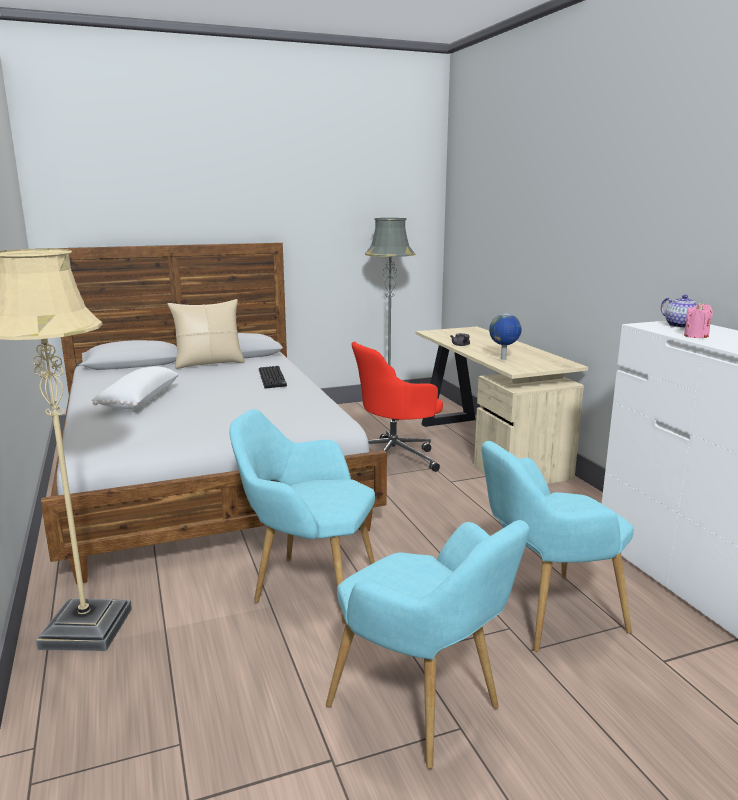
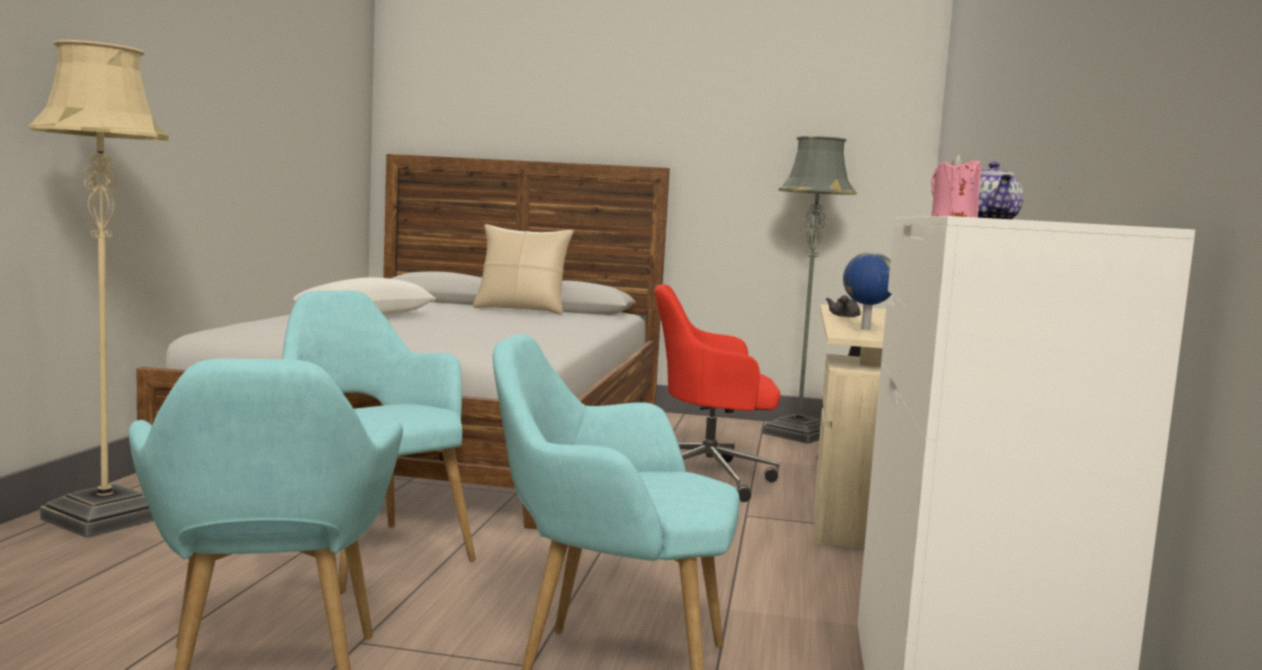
camera: 30 degrees right, 10 degrees down
keyboard [259,366,287,389] -> none

